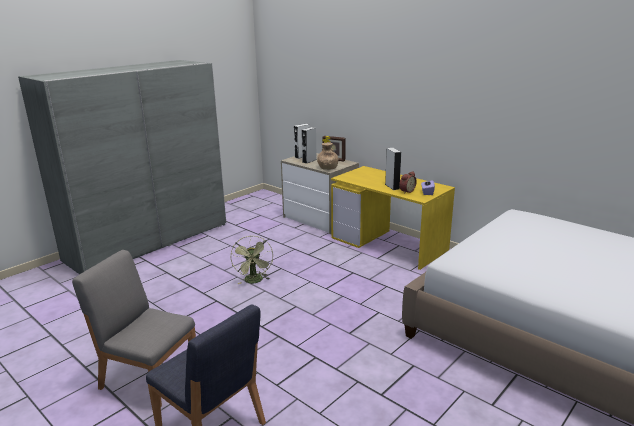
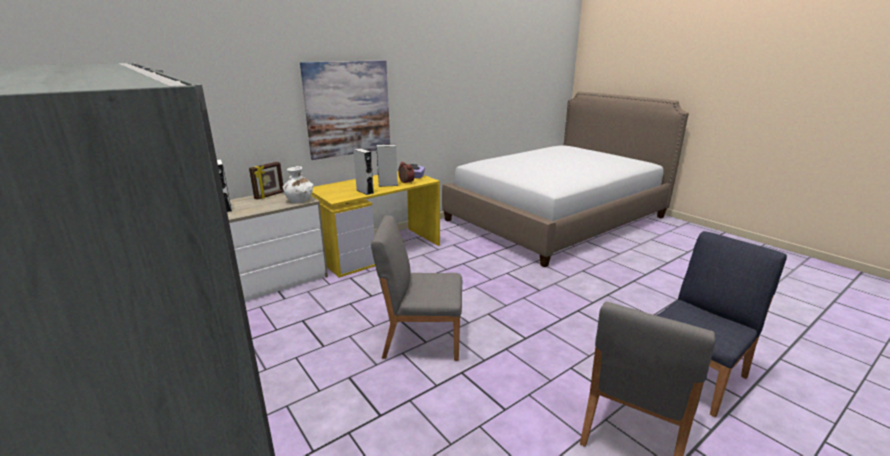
camera: 80 degrees left, 0 degrees up
green fan [231,236,273,284] -> grey chair [371,215,462,361]
grey speaker [301,127,317,164] -> grey speaker moved to [354,148,374,195]
brown vase [317,143,339,170] -> white vase [282,166,314,203]
none -> picture [300,60,390,160]

